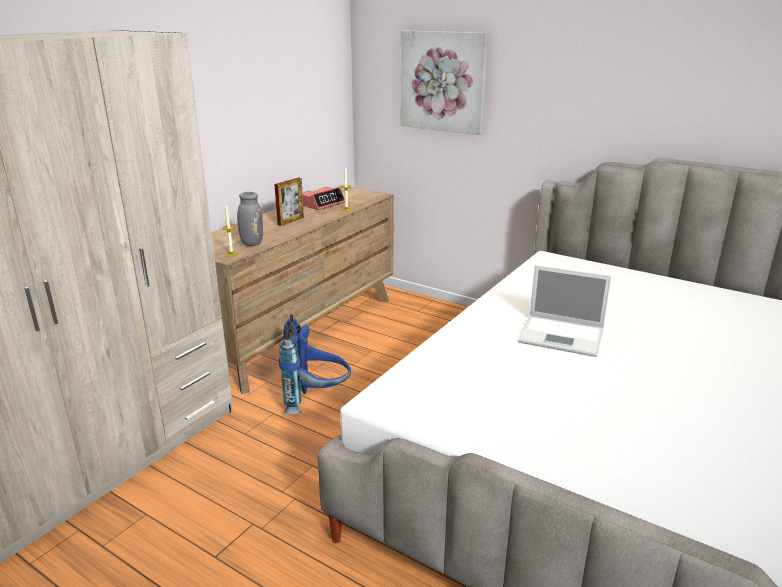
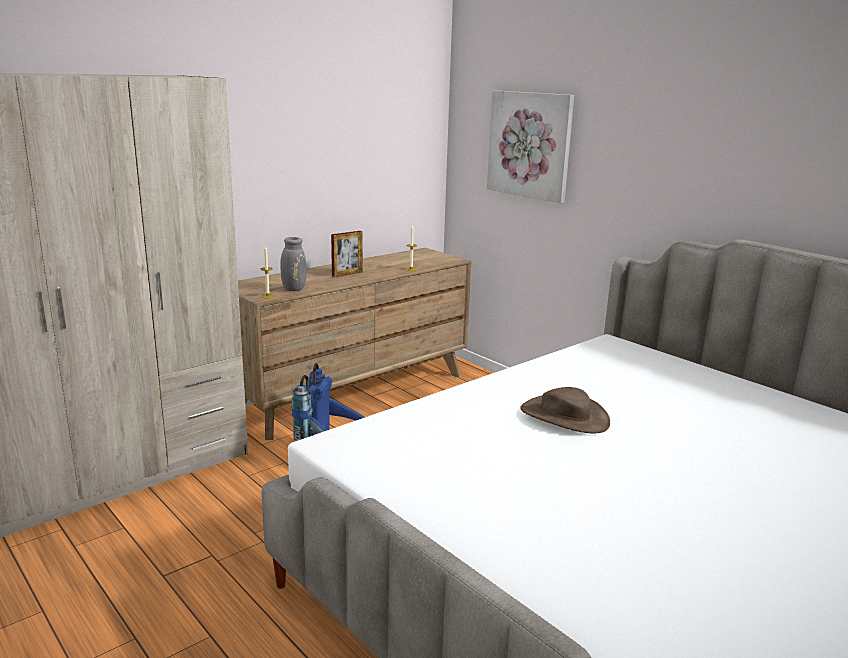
camera: 15 degrees right, 5 degrees down
alarm clock [303,187,345,210] -> none
laptop [518,265,612,357] -> brown hat [520,387,610,434]

